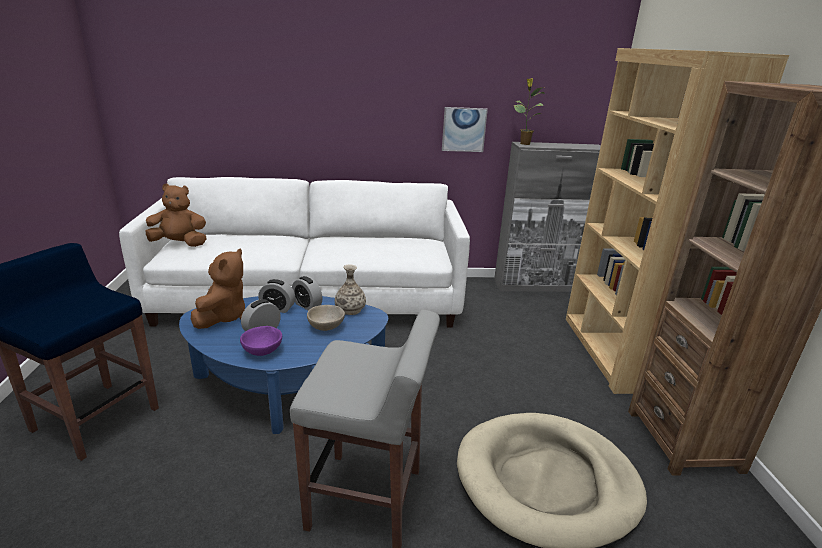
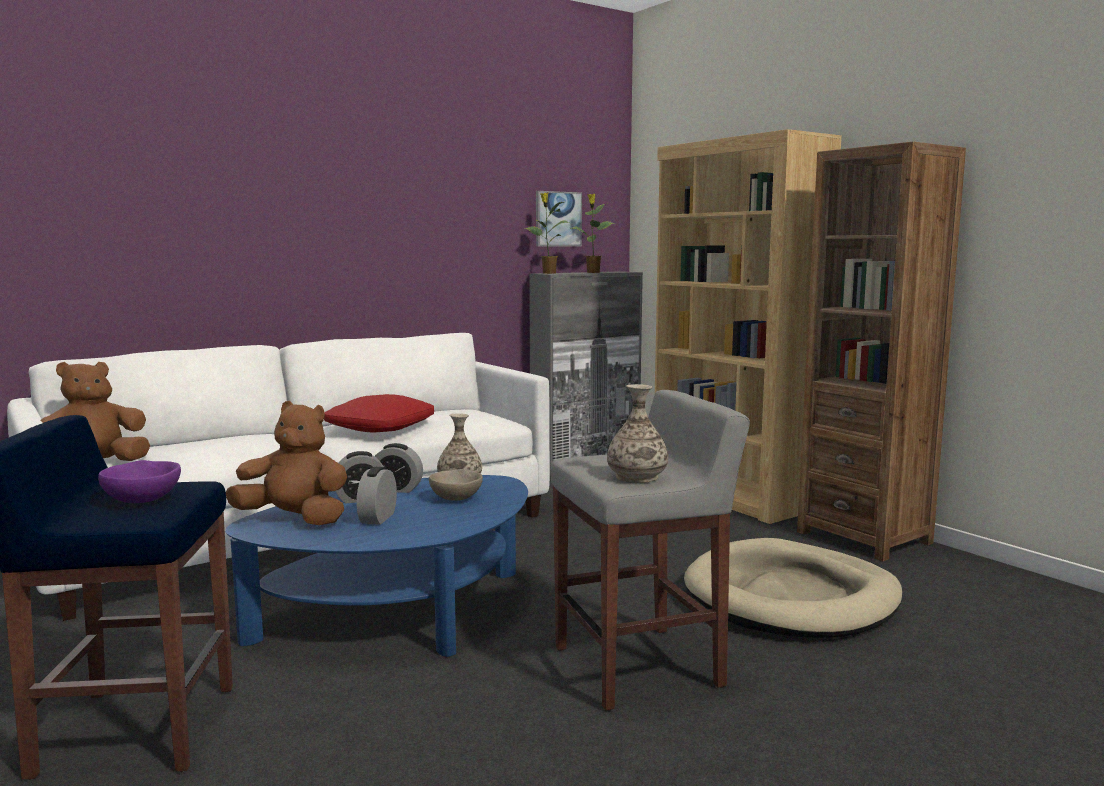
camera: 30 degrees left, 15 degrees down
brown plush toy [191,249,245,329] -> brown plush toy turned 60 degrees counterclockwise [226,401,347,525]
purple bowl [240,326,282,356] -> purple bowl moved to [98,460,181,503]
picture [442,107,488,152] -> picture moved to [536,191,582,247]
none -> red pillow [324,394,434,433]
none -> potted plant [571,194,615,273]
none -> vase [607,384,668,483]

